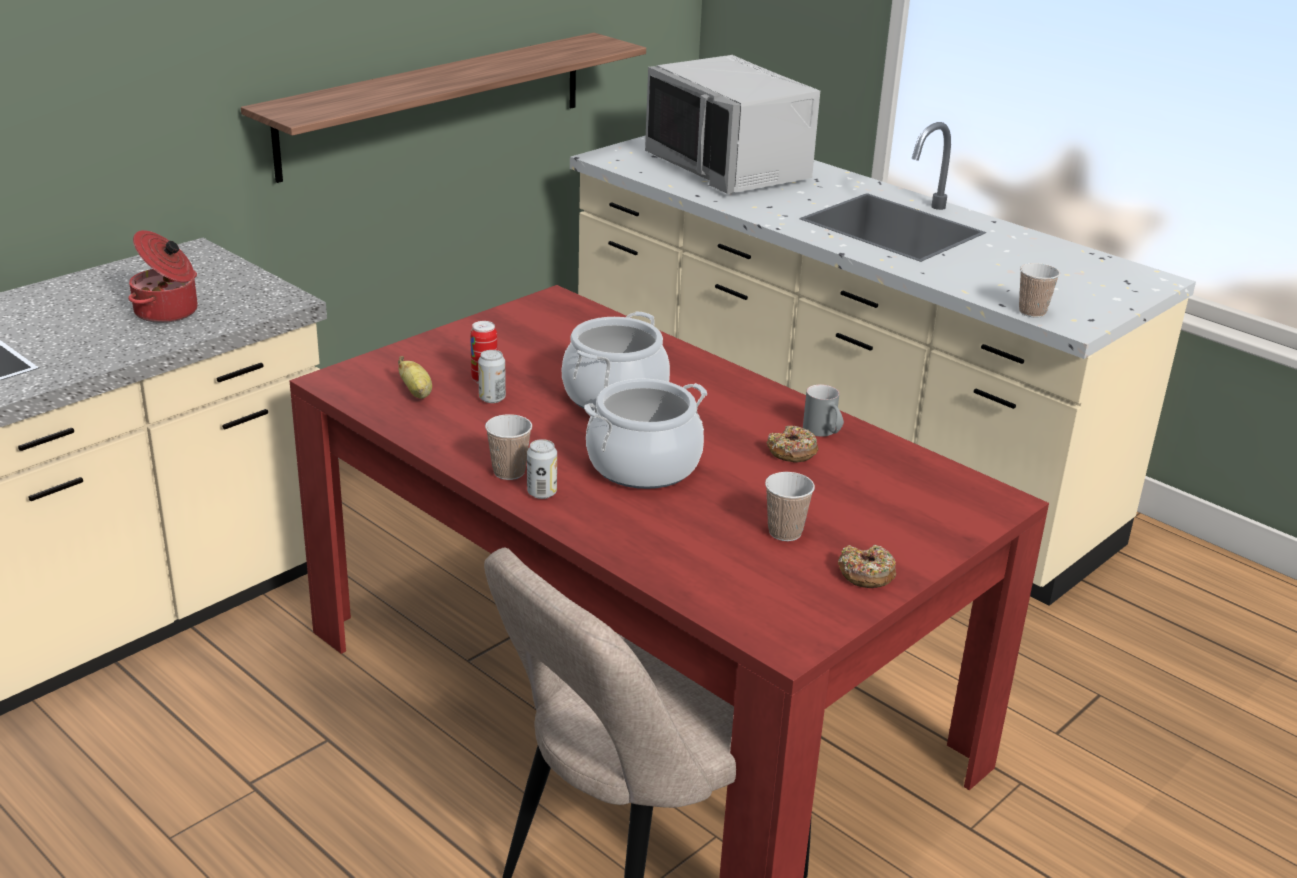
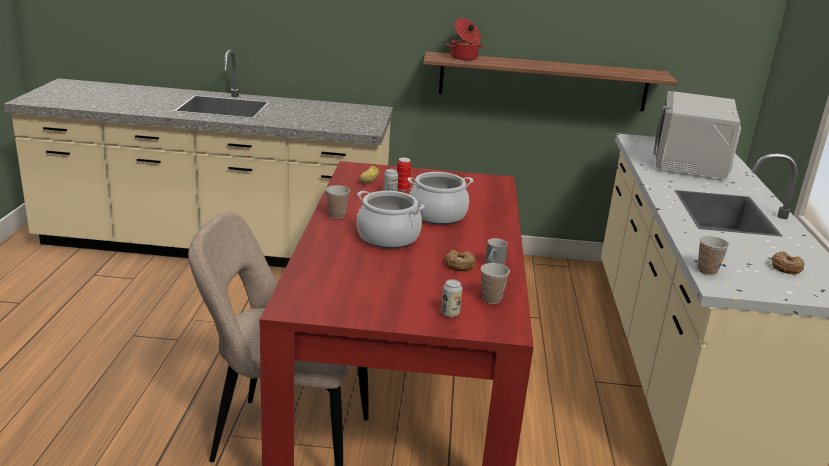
camera: 50 degrees right, 5 degrees down
cooking pot [128,230,198,323] -> cooking pot moved to [446,18,484,60]
can [527,439,557,499] -> can moved to [441,279,462,317]
cup [765,472,815,541] -> cup moved to [480,263,510,304]
donut [838,545,896,588] -> donut moved to [771,251,805,274]

